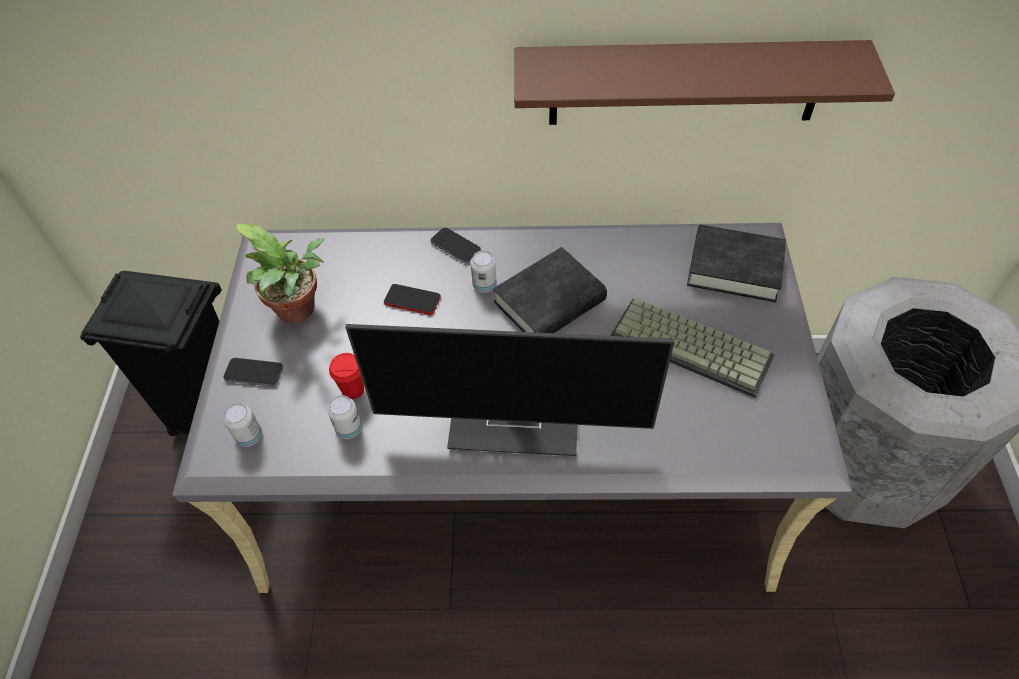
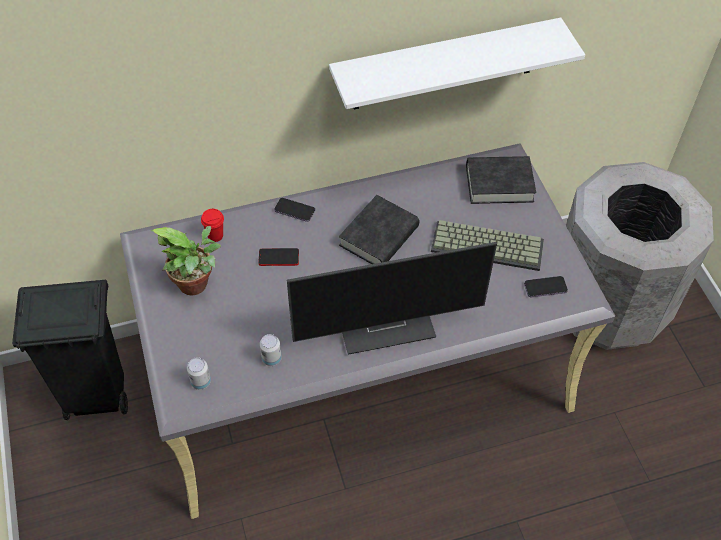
camera: 20 degrees left, 0 degrees up
phone [223,358,284,387] -> phone moved to [524,276,568,297]
red cup [329,353,364,399] -> red cup moved to [201,209,224,242]
can [470,251,497,293] -> none
brown shelf [514,40,895,125] -> white shelf [329,18,585,109]

